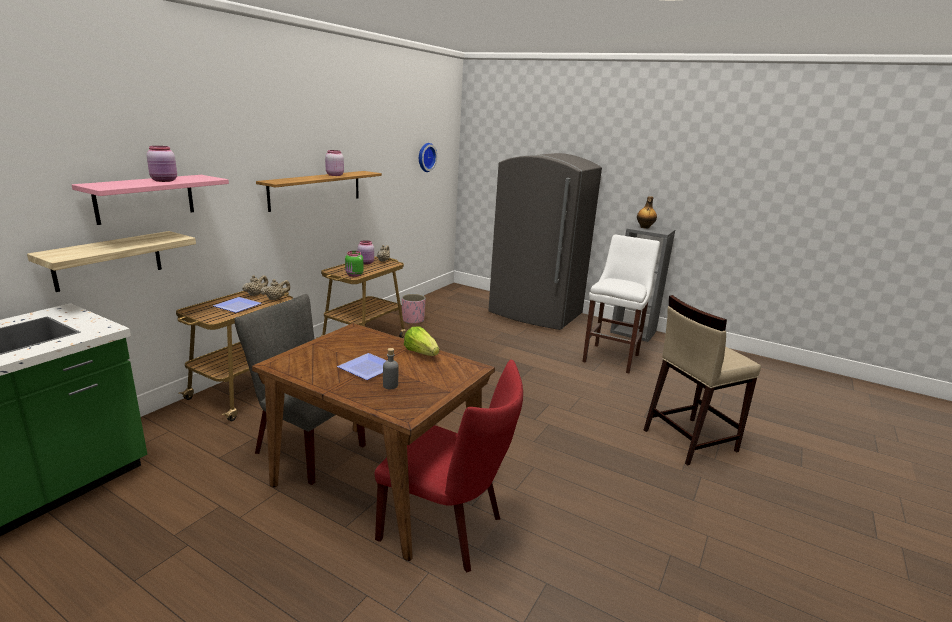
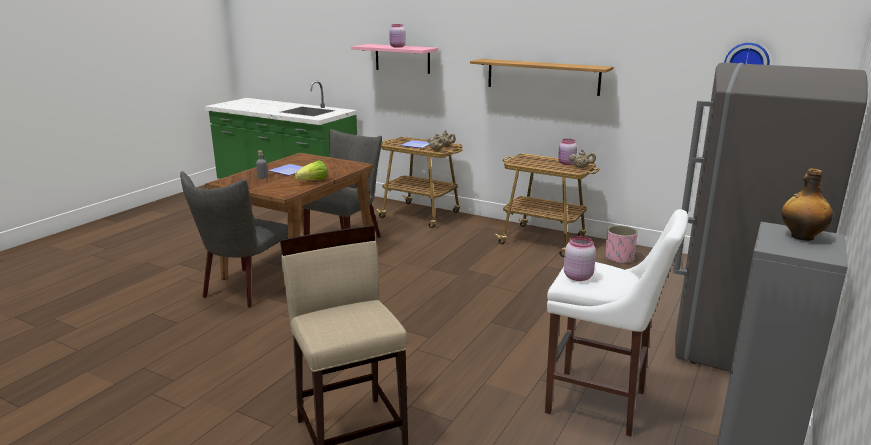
camera: 90 degrees right, 0 degrees up
shelf [27,231,196,292] -> none
pink jar [325,150,344,176] -> pink jar moved to [564,236,596,281]
green jar [345,251,364,277] -> none
red chair [375,360,523,572] -> grey chair [180,171,288,308]

